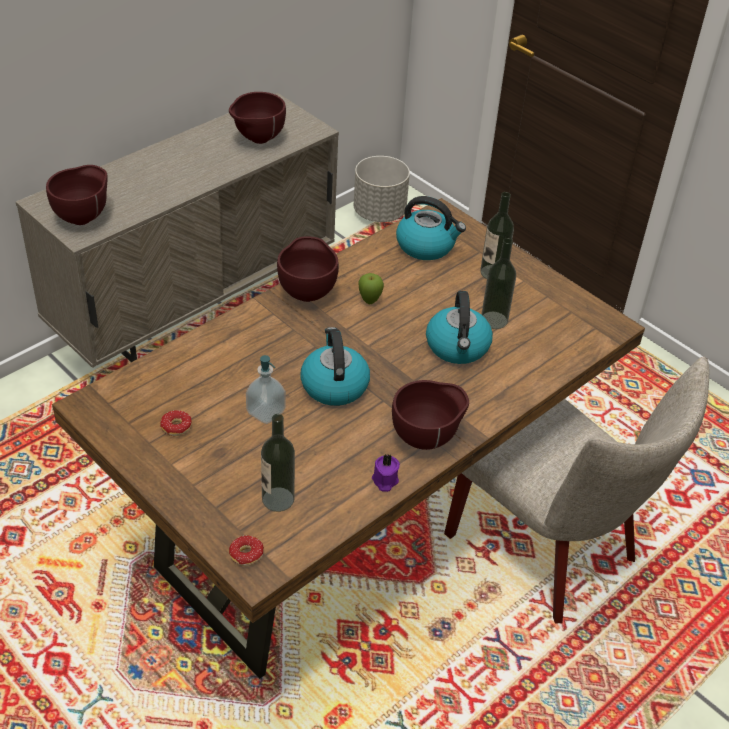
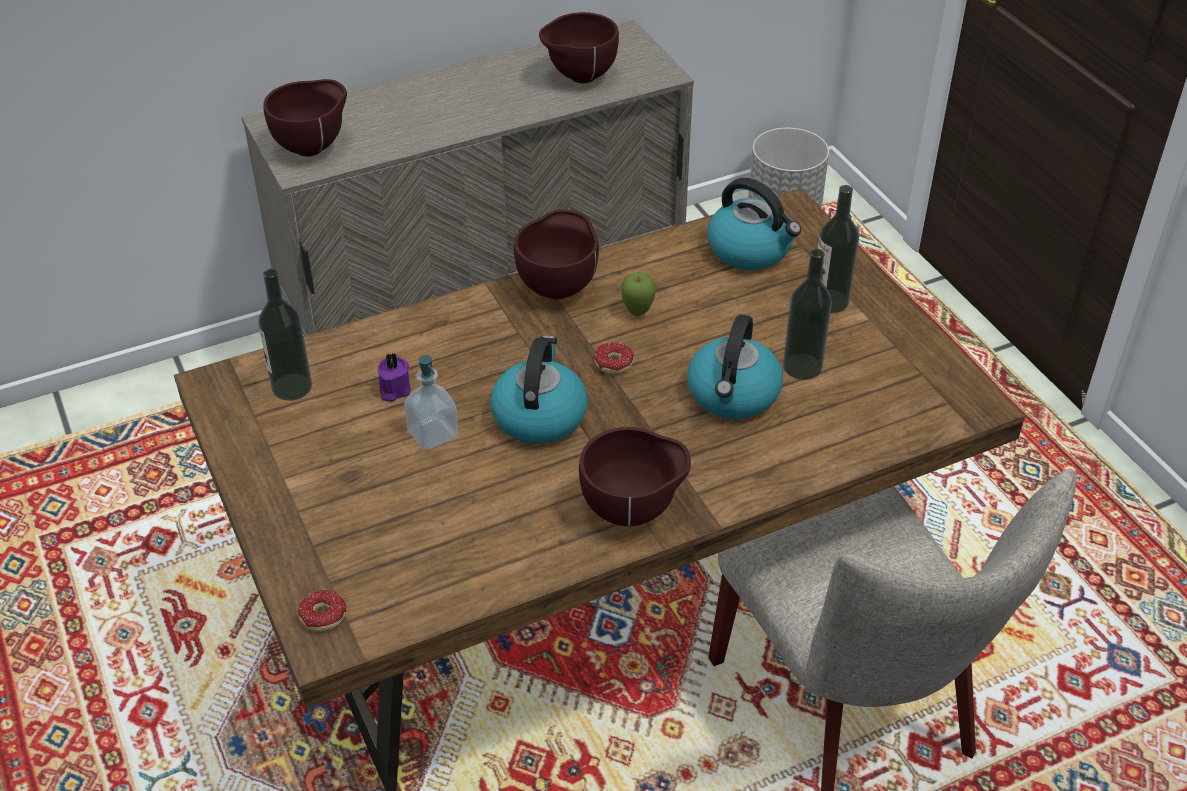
camera: 20 degrees right, 0 degrees up
donut [160,410,192,436] -> donut moved to [594,342,634,374]
bottle [261,414,295,512] -> bottle moved to [258,269,312,400]
purple candle [372,454,400,492] -> purple candle moved to [378,353,411,402]

